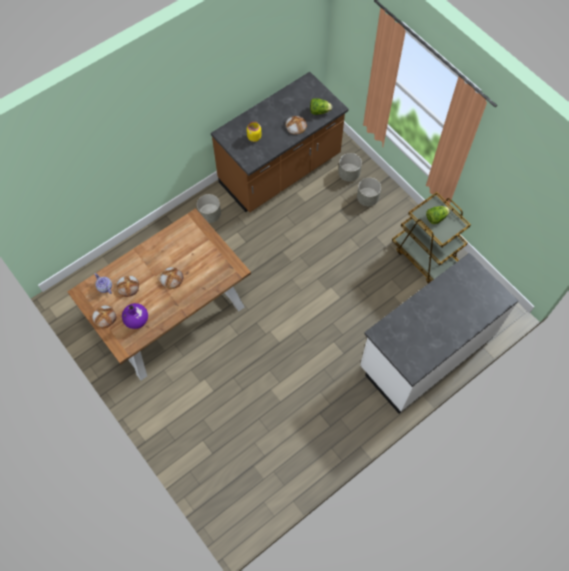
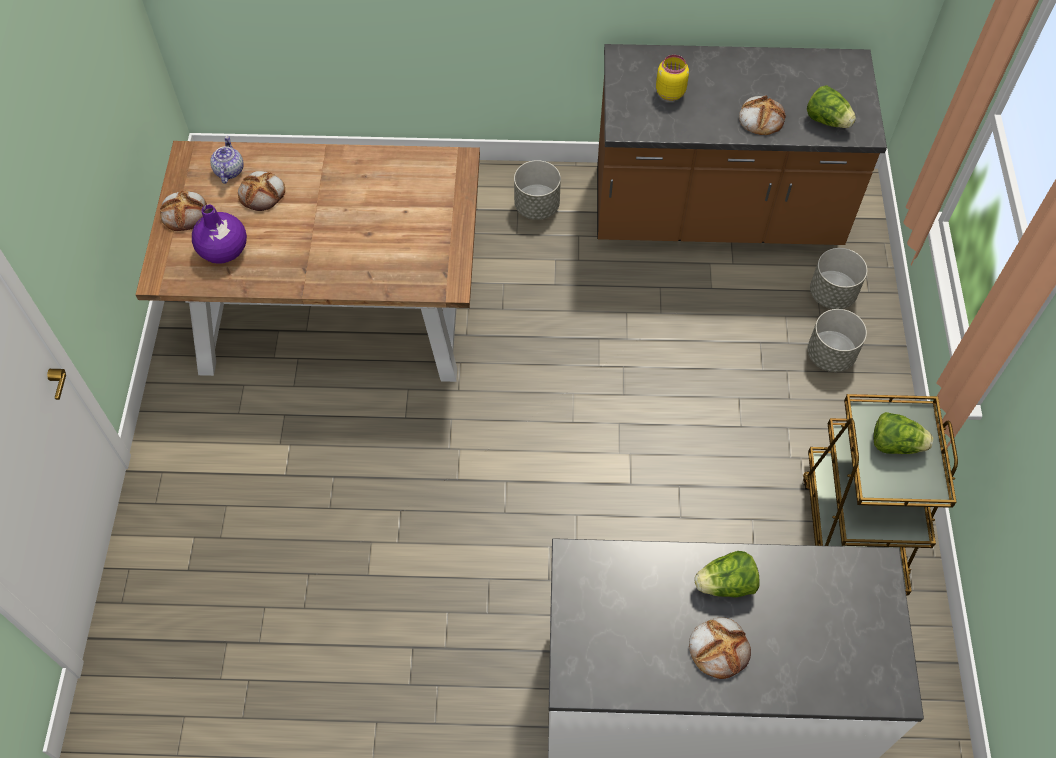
camera: 40 degrees right, 5 degrees down
bread [160,267,183,289] -> bread moved to [689,617,751,679]
none -> lettuce [694,551,760,598]

